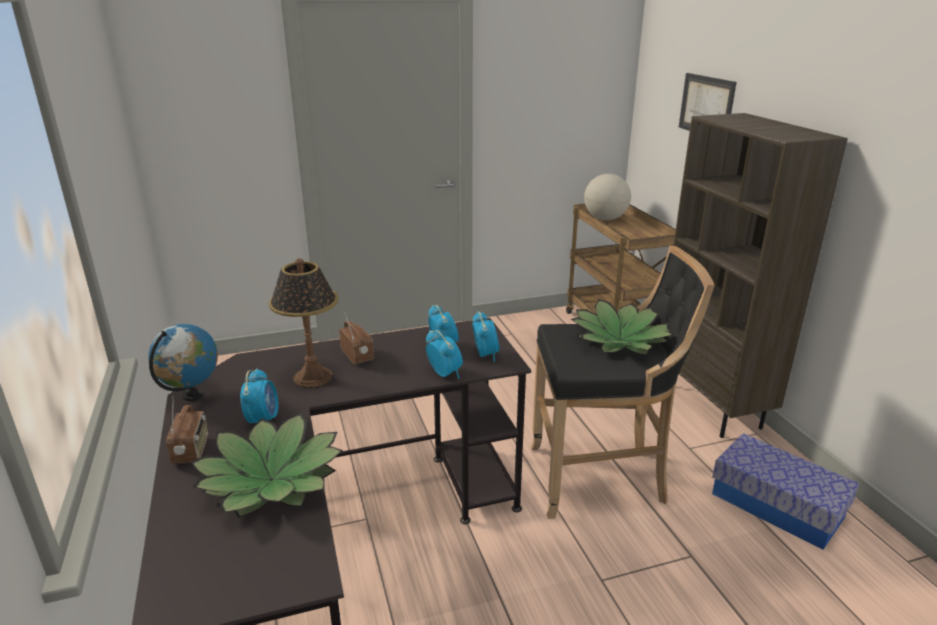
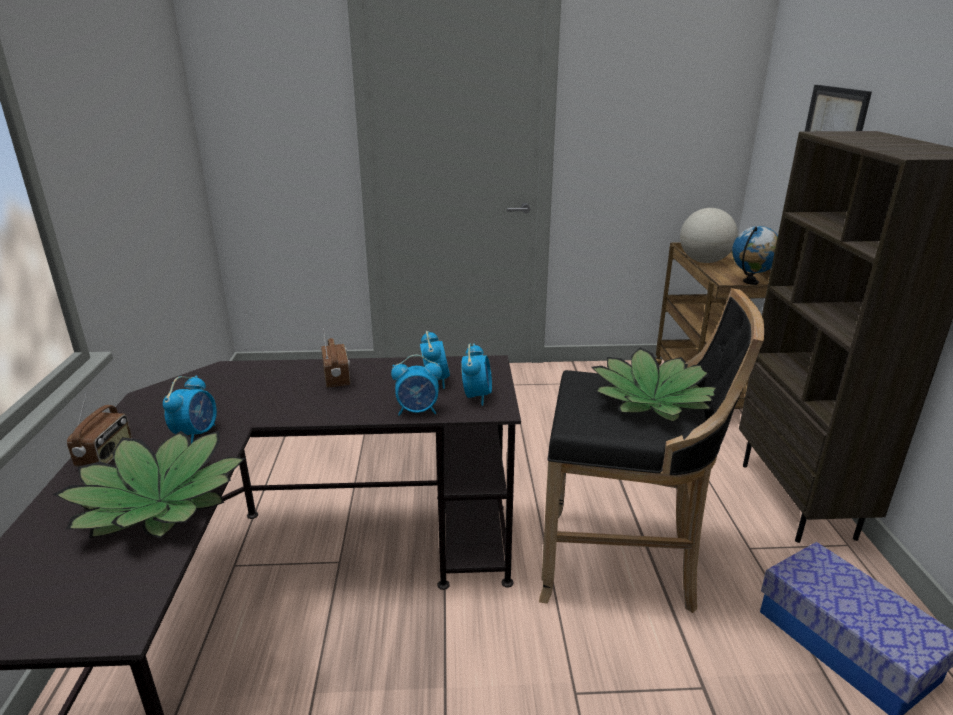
camera: 15 degrees right, 0 degrees up
globe [148,324,218,401] -> globe moved to [732,226,778,285]
table lamp [269,258,338,388] -> none
alarm clock [426,330,463,379] -> alarm clock turned 105 degrees clockwise [391,355,442,416]

